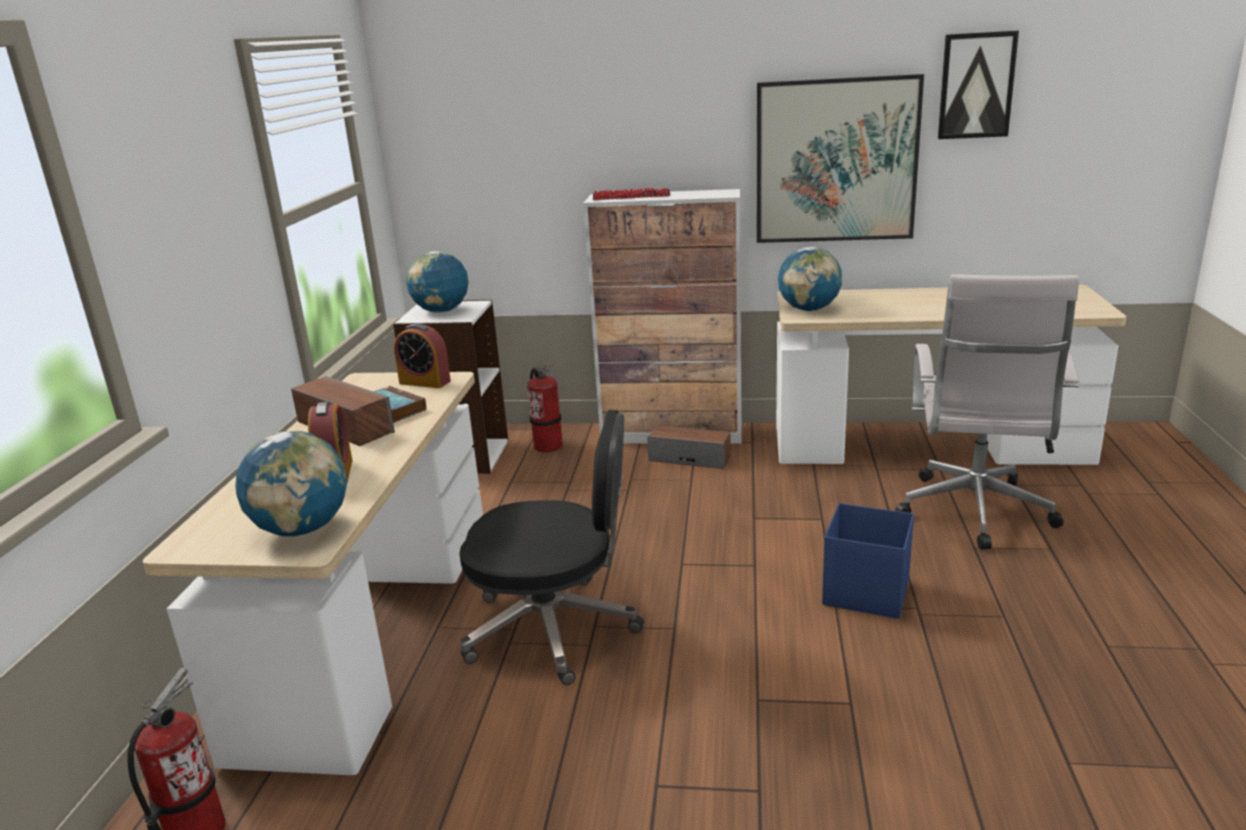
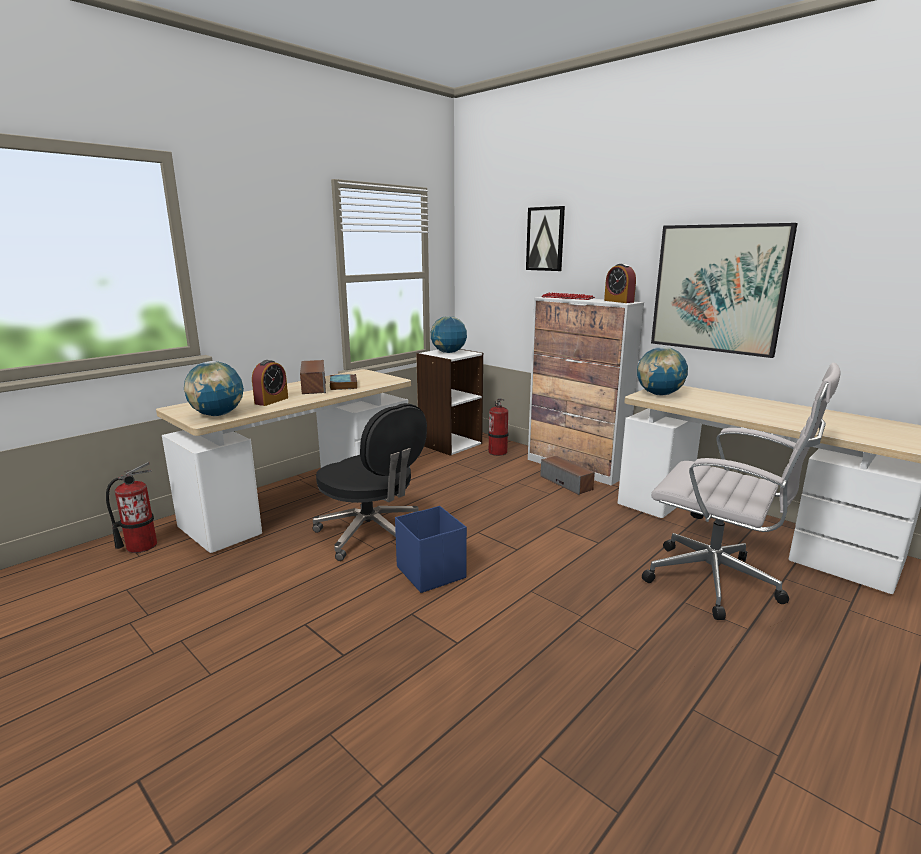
camera: 35 degrees right, 5 degrees down
alarm clock [394,323,451,388] -> alarm clock moved to [604,264,636,303]
blue storage box [822,503,914,619] -> blue storage box moved to [395,506,467,593]
white office chair [895,274,1079,550] -> white office chair turned 105 degrees counterclockwise [642,363,841,620]
picture [938,31,1019,139] -> picture moved to [526,206,565,271]

